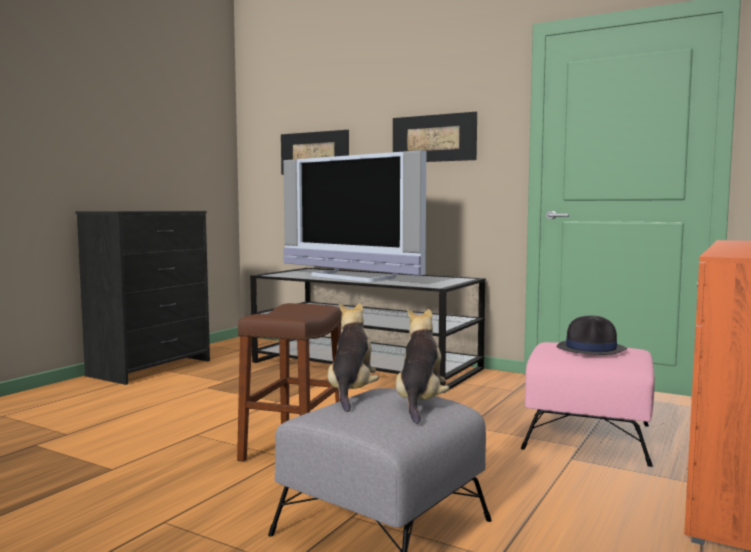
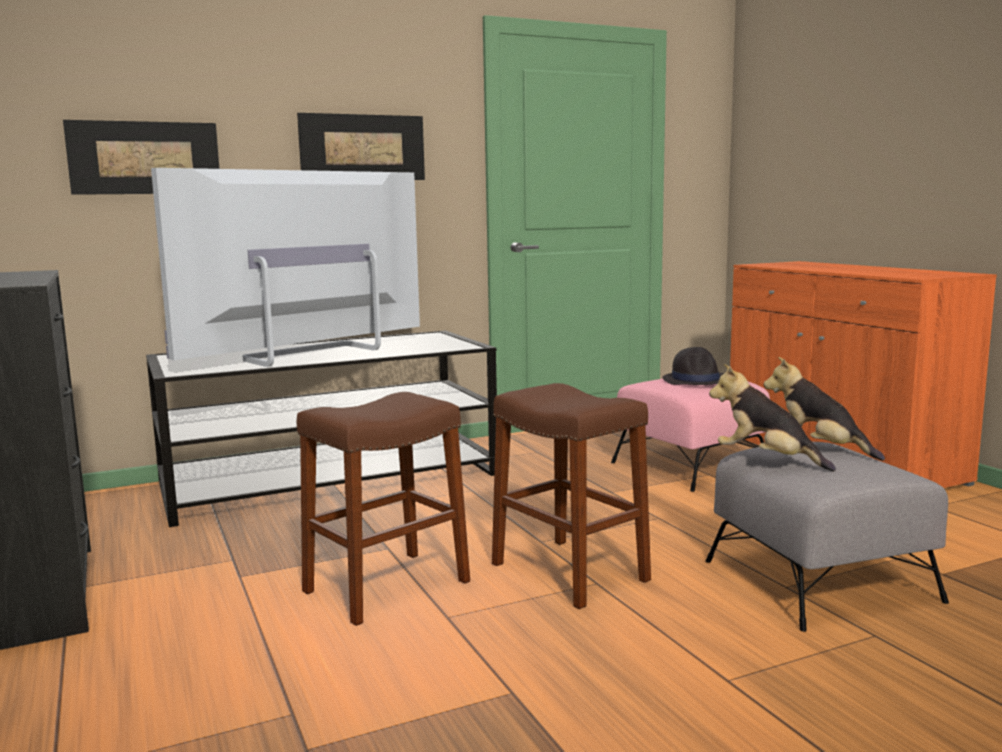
camera: 55 degrees left, 5 degrees up
television [283,150,426,282] -> television turned 150 degrees clockwise [151,168,420,367]
none -> brown stool [297,392,470,626]

